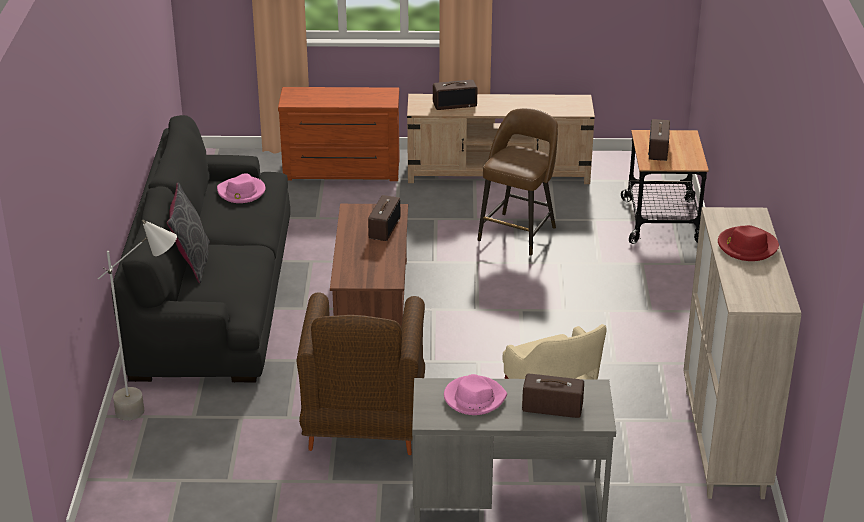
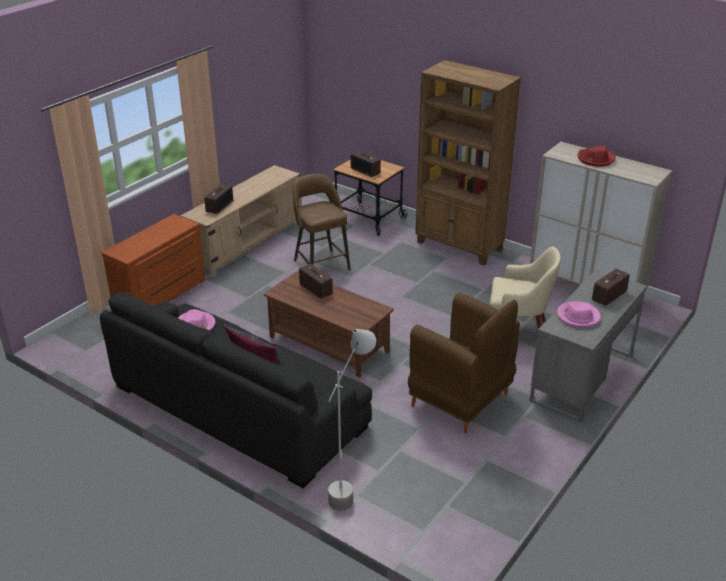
camera: 55 degrees left, 0 degrees up
none -> brown bookcase [415,60,521,266]

